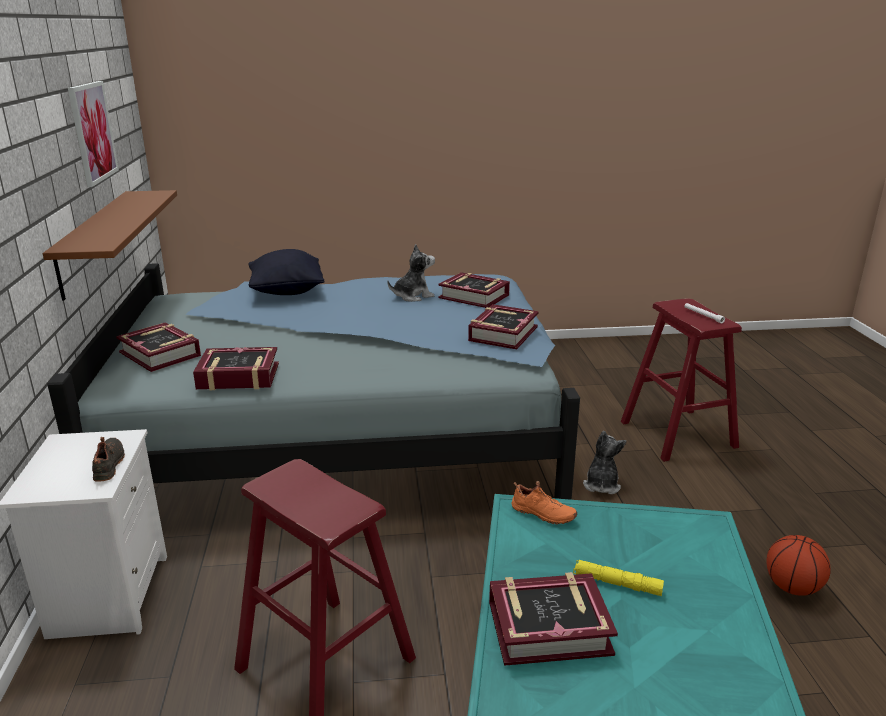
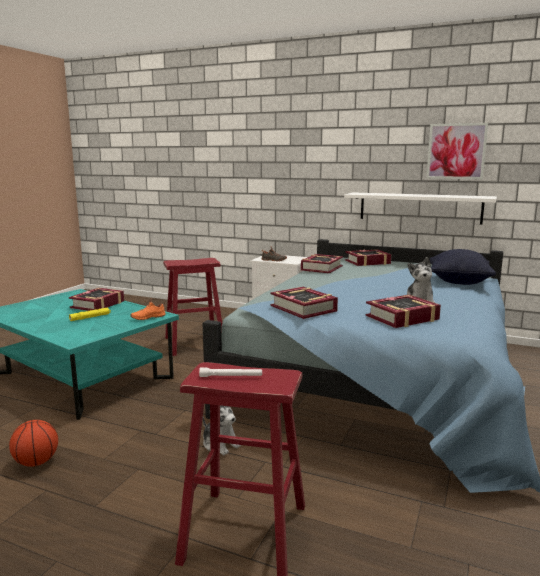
camera: 120 degrees right, 10 degrees down
brown shelf [43,190,177,301] -> white shelf [344,192,497,225]

